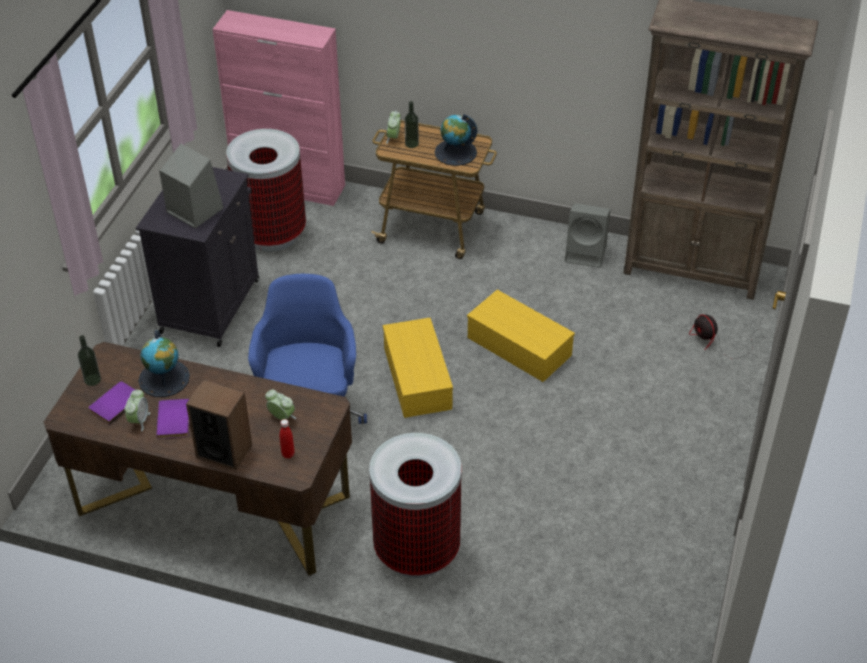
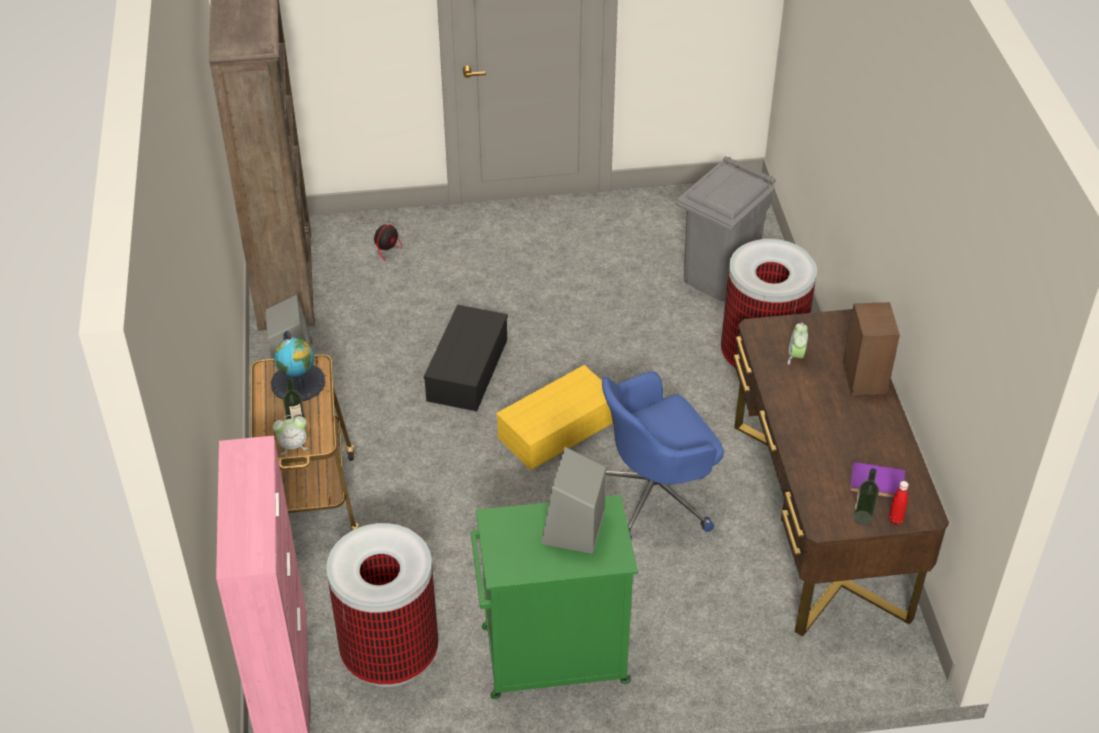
camera: 115 degrees left, 0 degrees up
alarm clock [125,389,151,431] -> none
black cabinet [136,167,259,347] -> green cabinet [471,495,638,699]
globe [138,330,190,397] -> none
purple book [156,399,189,439] -> none
red bottle [280,419,295,458] -> red bottle moved to [889,481,909,525]
yellow storage box [467,290,575,382] -> black storage box [424,305,508,411]
none -> grey trash can [676,156,776,301]

